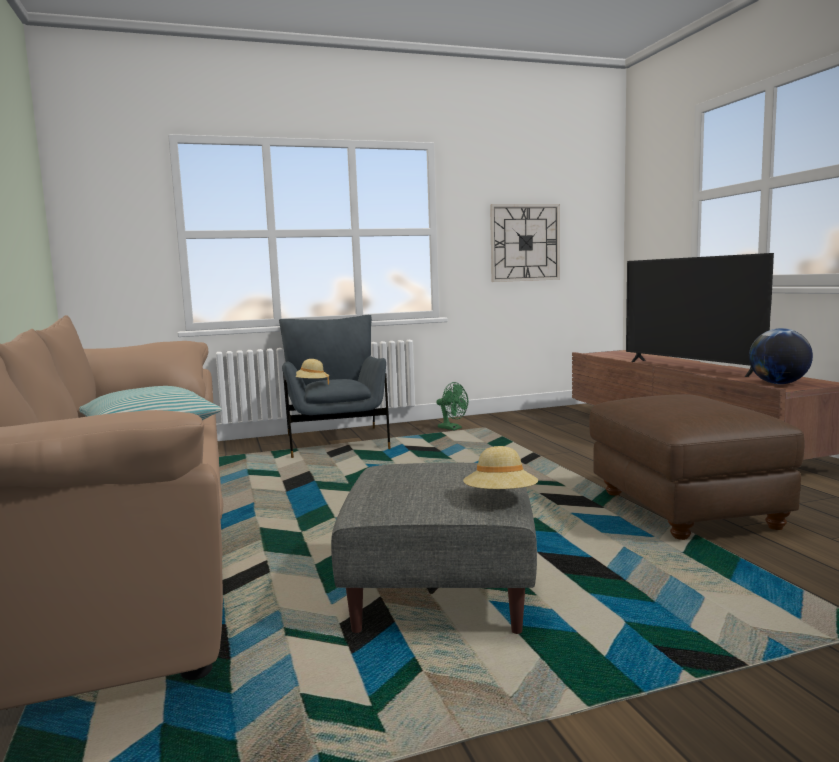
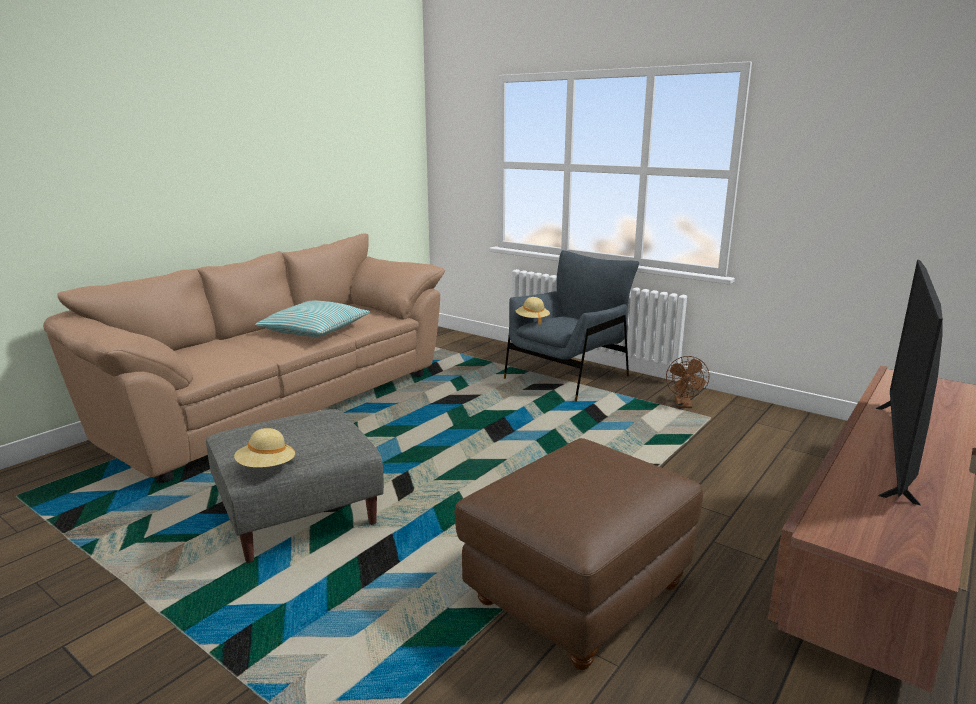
camera: 55 degrees right, 10 degrees up
green fan [436,382,468,430] -> brown fan [666,356,710,408]
wall clock [490,204,560,282] -> none
globe [749,328,813,384] -> none

